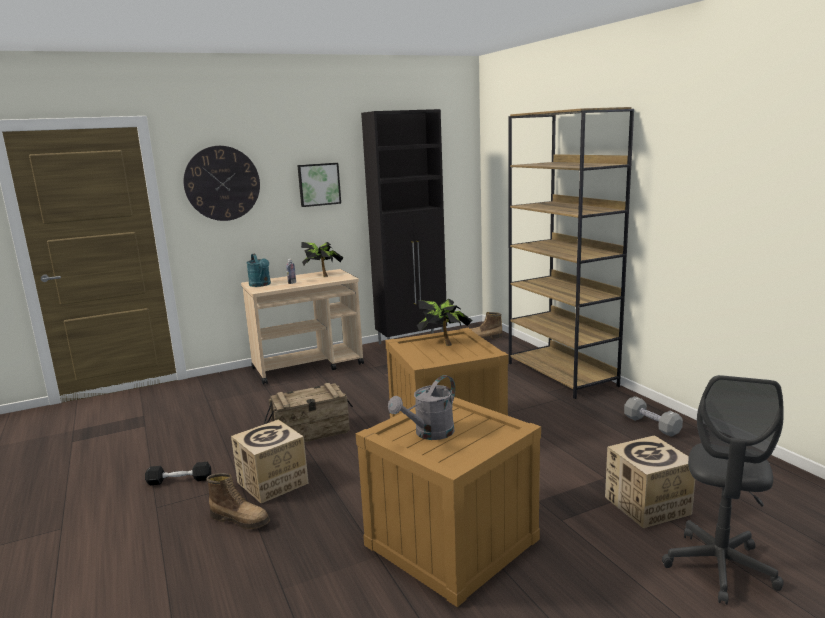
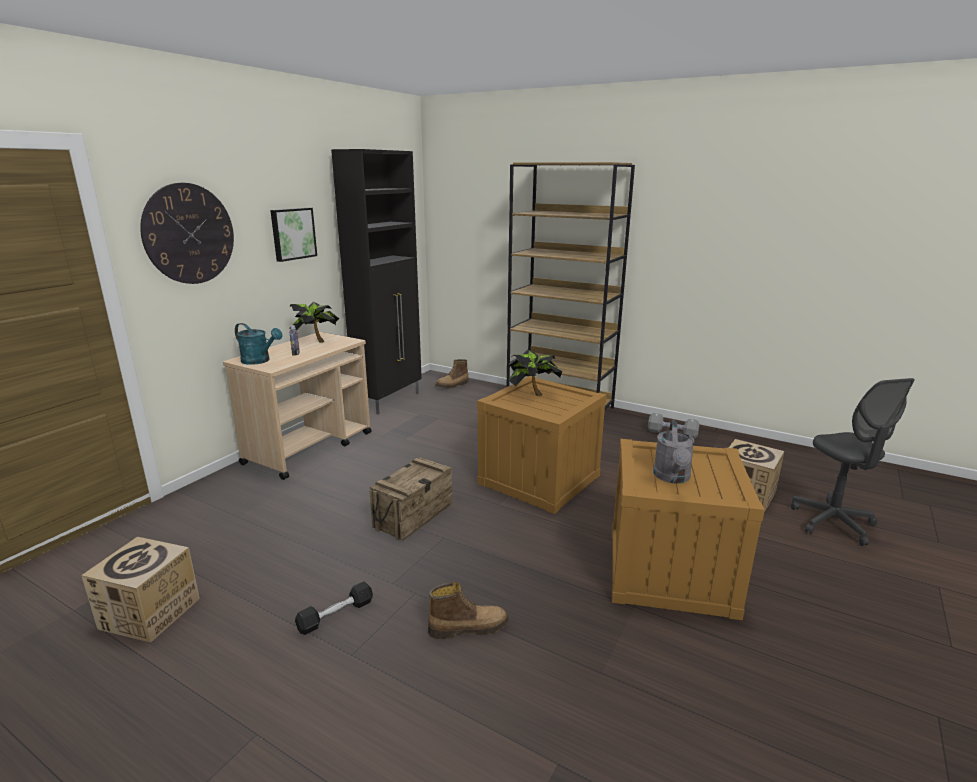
camera: 35 degrees left, 5 degrees up
cardboard box [231,419,309,503] -> cardboard box moved to [81,537,200,642]

